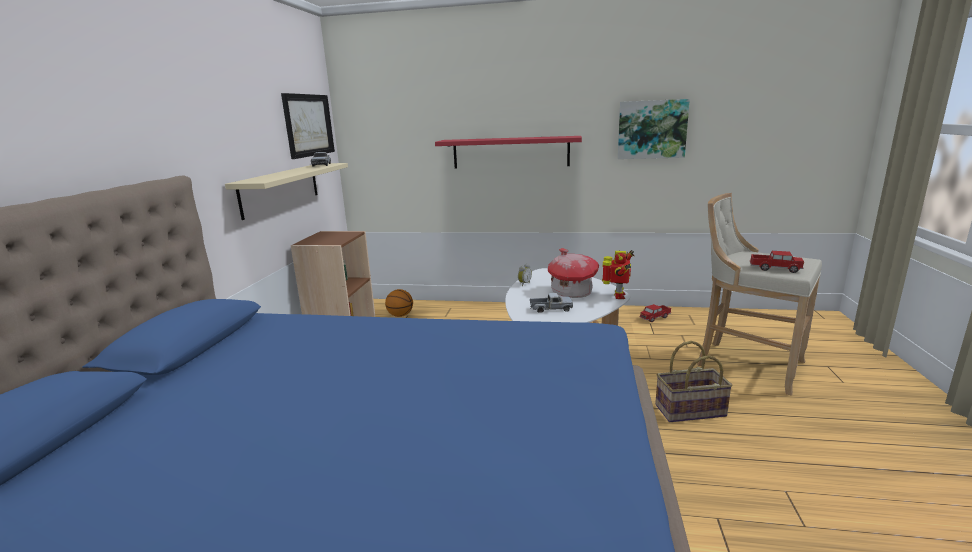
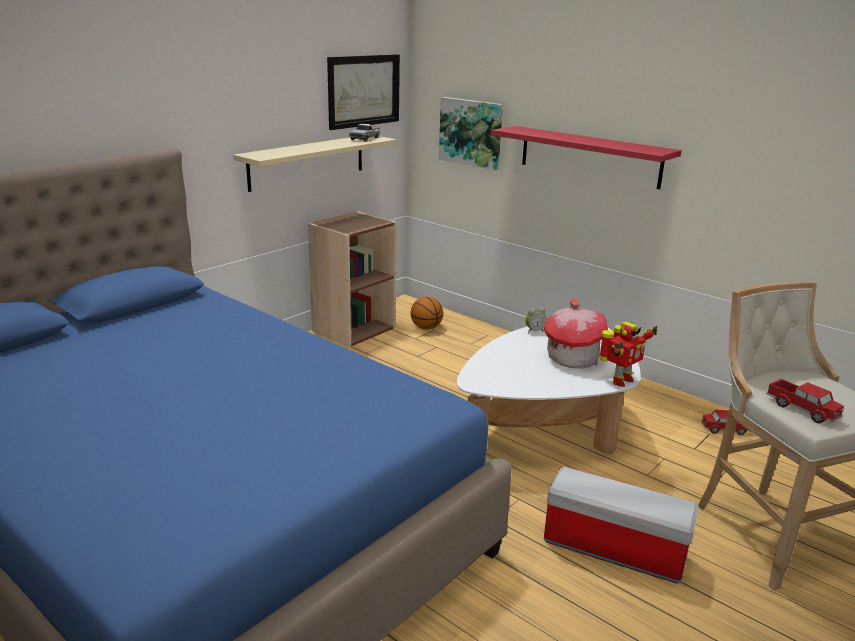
camera: 30 degrees right, 5 degrees up
toy truck [530,293,573,313] -> none
picture [618,99,690,159] -> picture moved to [439,97,503,171]
basket [655,341,733,422] -> storage box [544,466,699,583]

